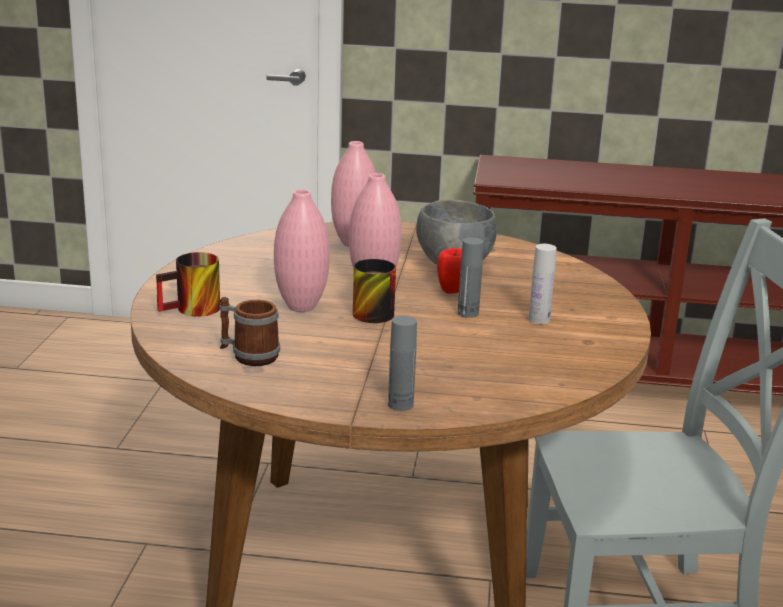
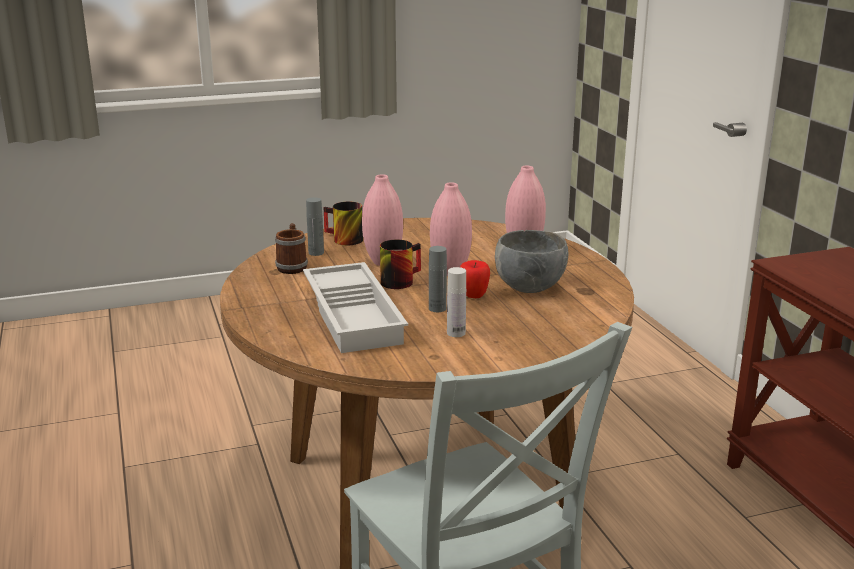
camera: 65 degrees right, 0 degrees up
grey bottle [388,315,417,411] -> grey bottle moved to [306,197,324,256]
none -> white tray [303,262,408,353]

